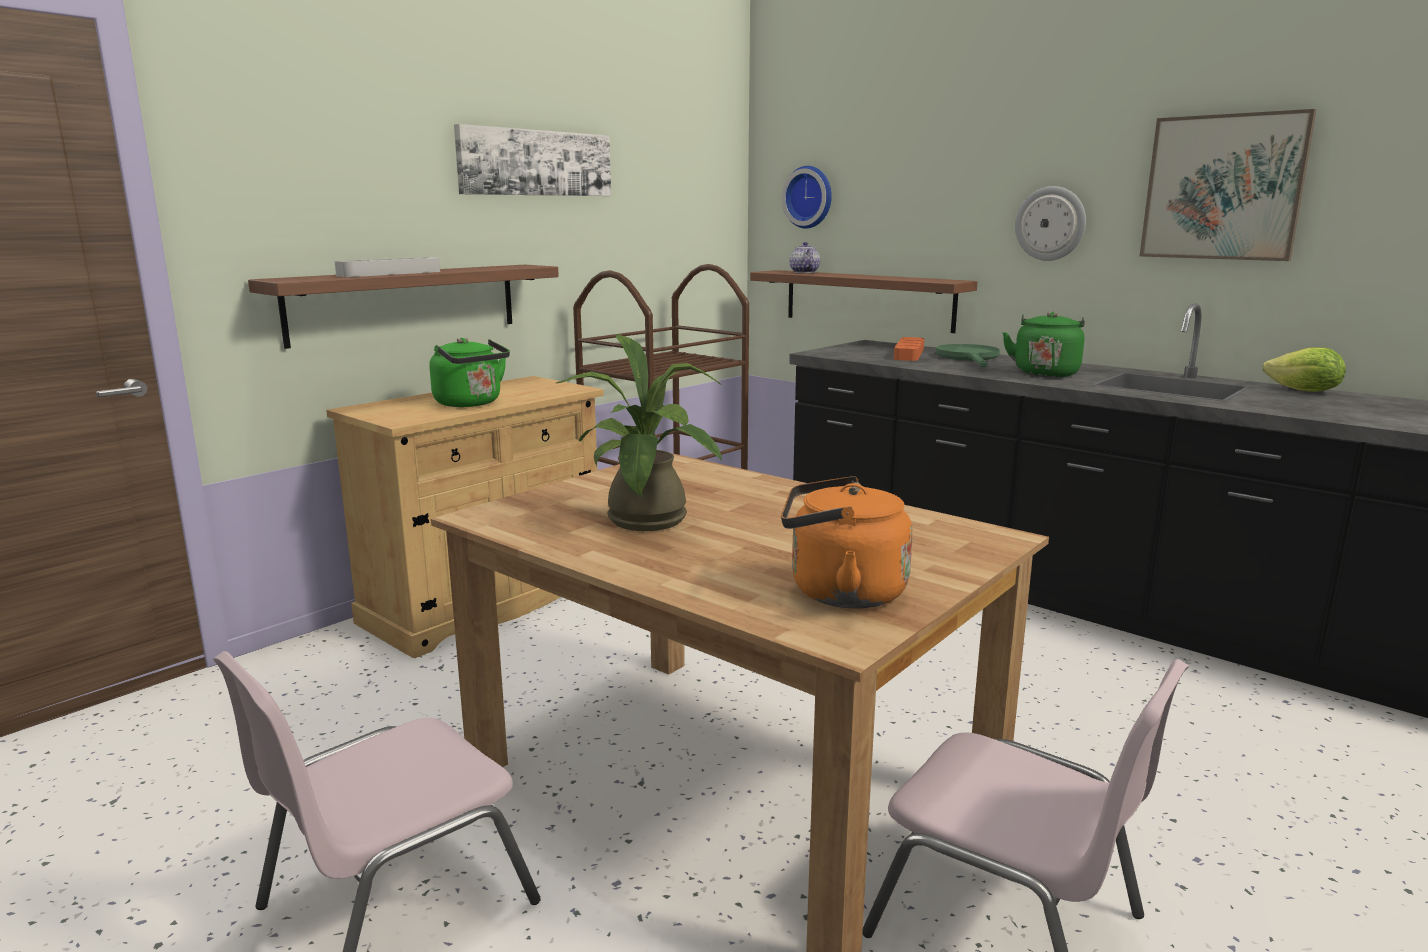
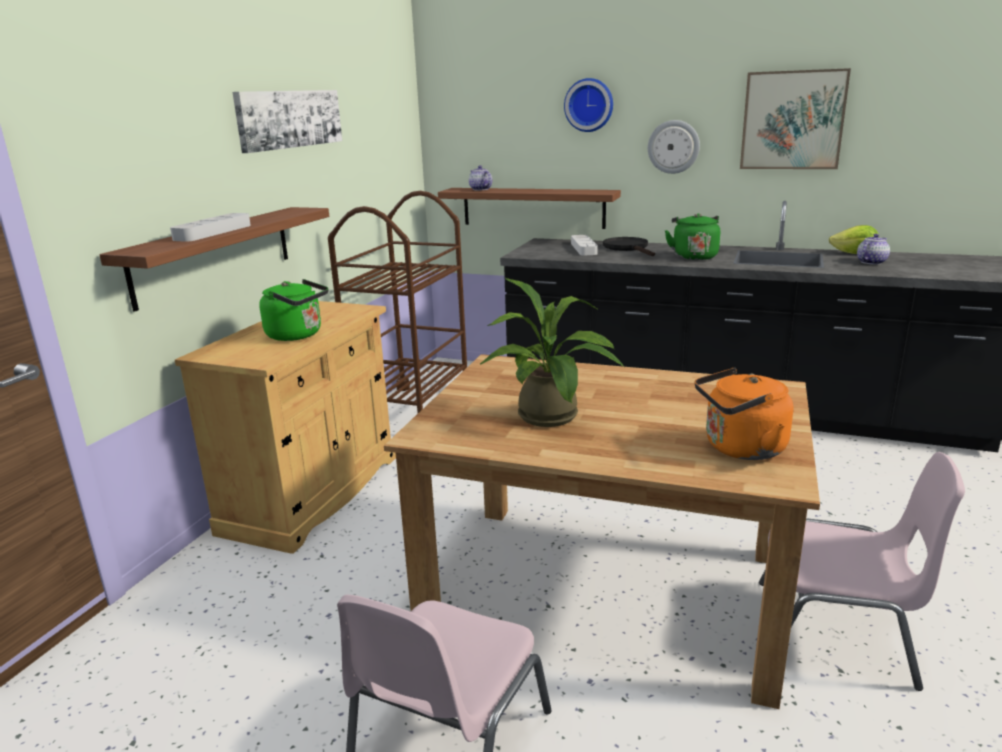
camera: 20 degrees left, 5 degrees up
wall clock [782,166,832,229] -> wall clock moved to [564,78,613,132]
orange tray [894,337,924,361] -> grey tray [571,235,598,255]
green frying pan [936,344,1000,367] -> black frying pan [603,237,655,256]
none -> teapot [857,234,890,265]

